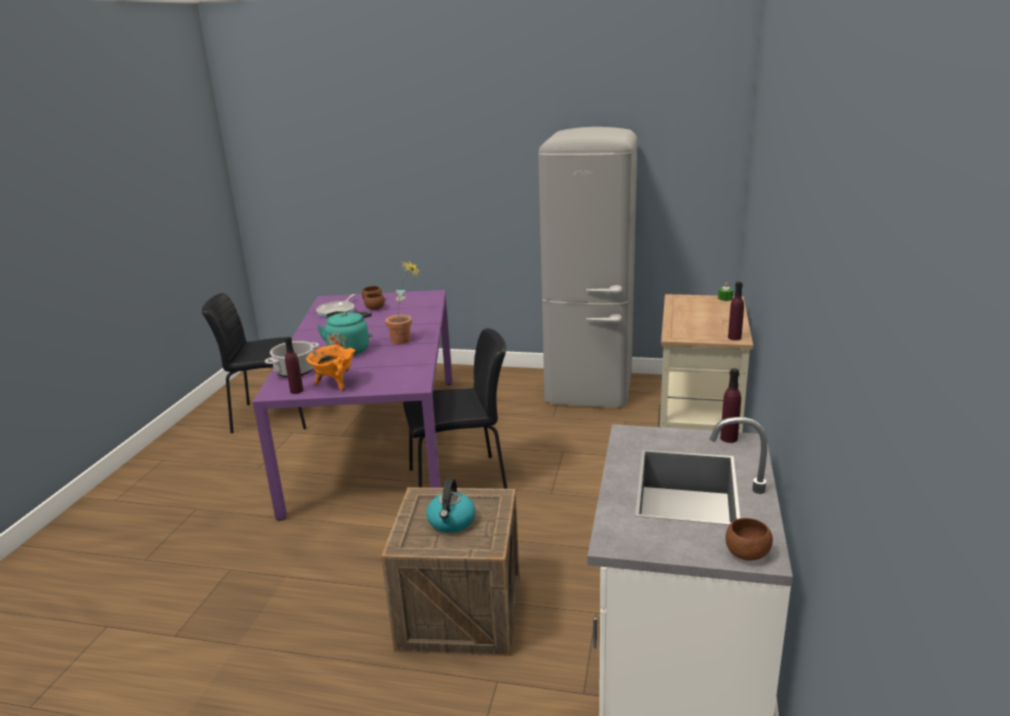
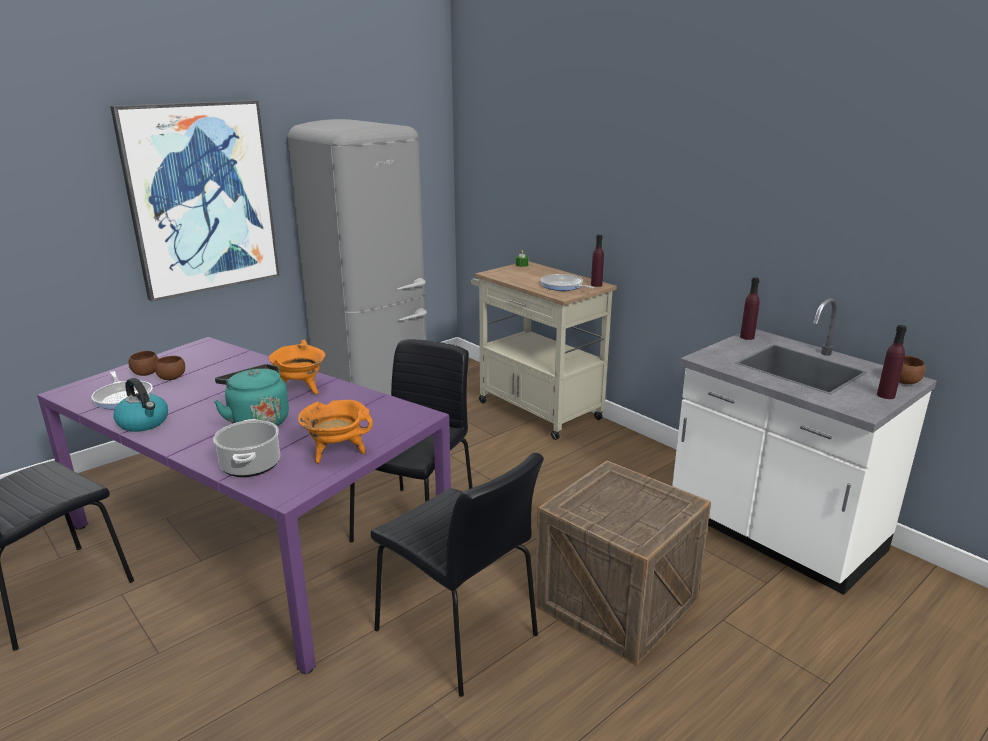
camera: 55 degrees left, 0 degrees up
purple bottle [285,337,303,394] -> purple bottle moved to [877,325,907,399]
potted plant [385,262,422,344] -> orange cooking pot [268,340,325,394]
kettle [426,478,475,533] -> kettle moved to [113,378,168,432]
none -> picture [110,100,279,302]
none -> black chair [370,453,544,697]
none -> frying pan [541,274,594,291]

